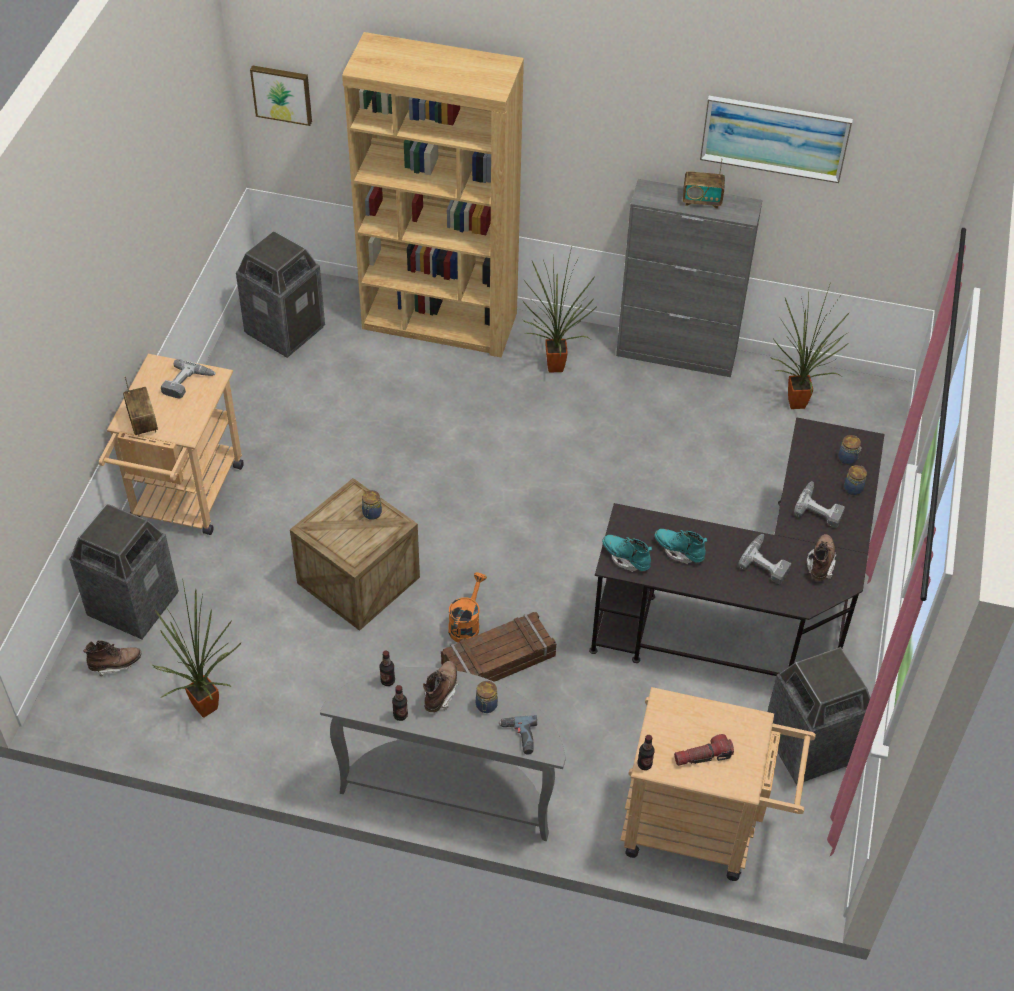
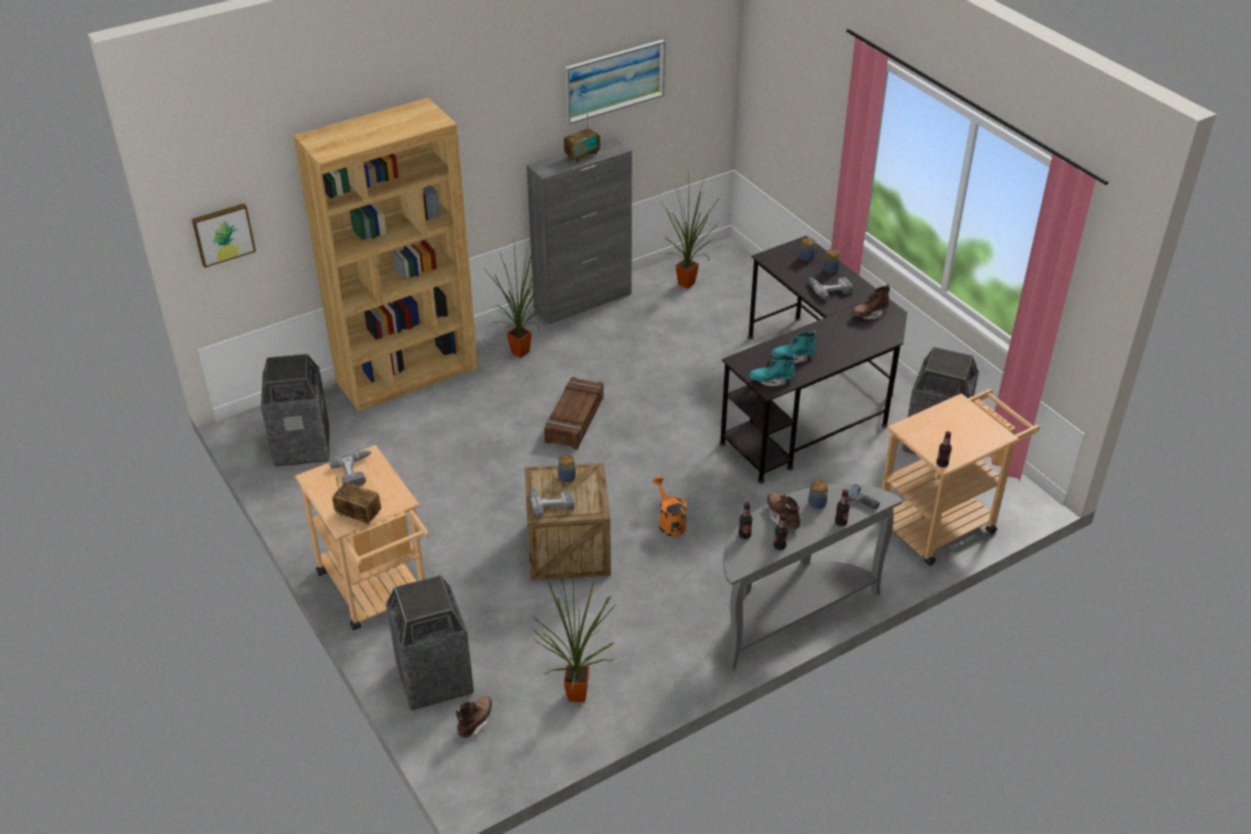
camera: 45 degrees left, 10 degrees down
crate [441,612,556,682] -> crate moved to [544,377,604,449]
flashlight [674,734,734,766] -> none
power drill [738,534,791,584] -> power drill moved to [530,486,575,517]
brown boot [807,534,836,581] -> brown boot turned 90 degrees counterclockwise [852,284,890,319]
none -> bottle [835,489,850,526]

